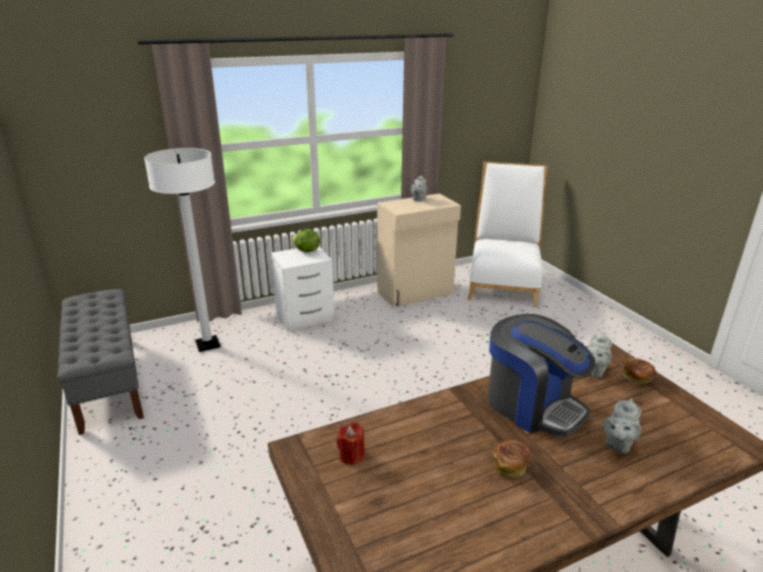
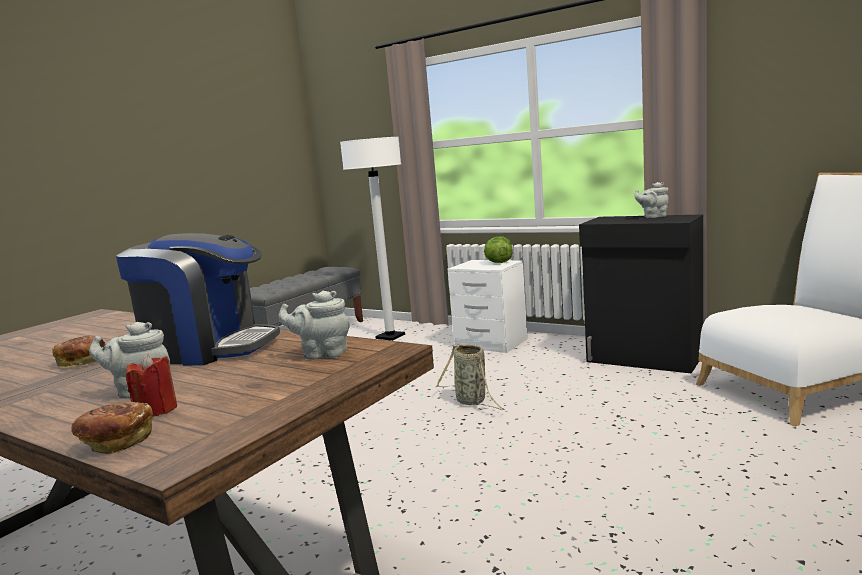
camera: 60 degrees right, 15 degrees down
red candle [337,422,365,465] -> red candle moved to [126,353,177,417]
beige cabinet [377,193,461,307] -> black cabinet [579,214,703,374]
coffee machine [488,314,595,436] -> coffee machine turned 90 degrees counterclockwise [116,233,280,366]
bread [623,358,656,384] -> bread moved to [71,402,153,454]
none -> basket [435,344,505,410]

